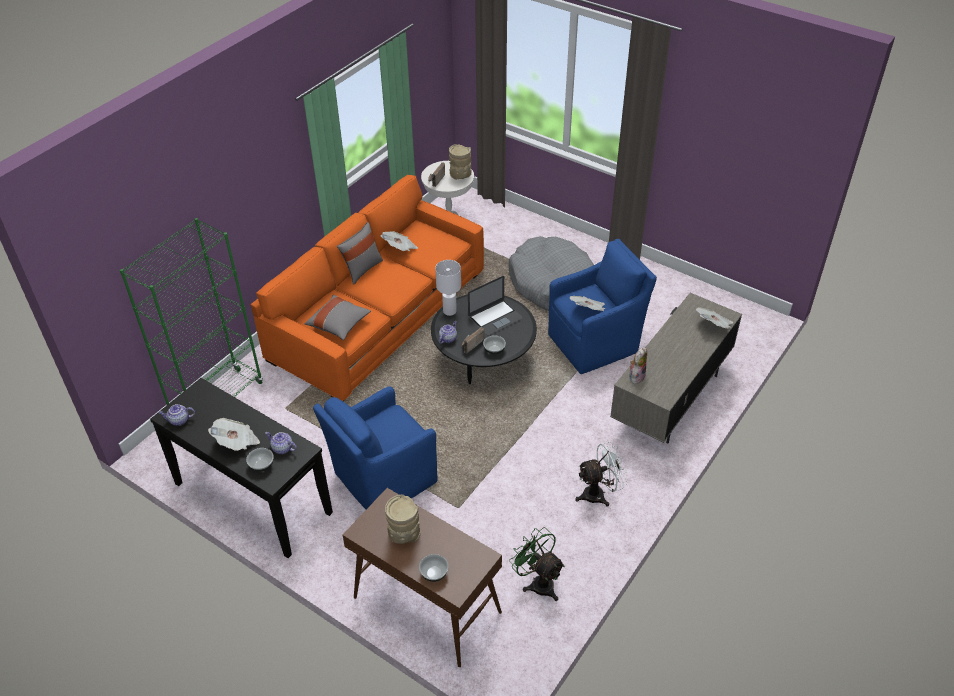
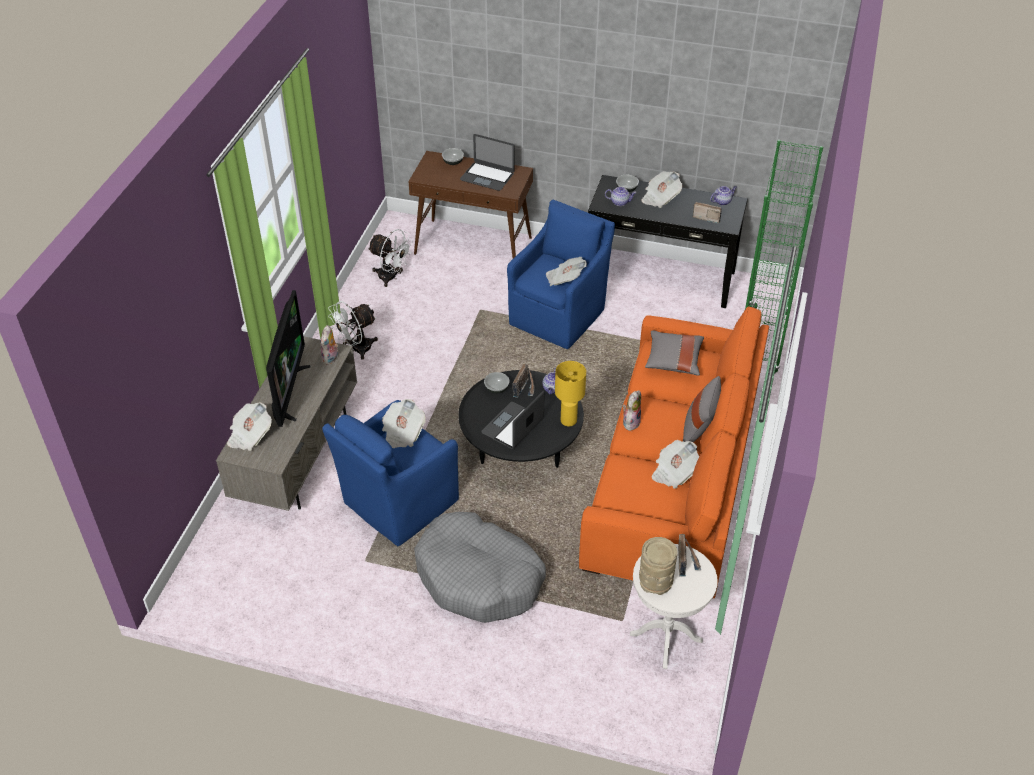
camera: 160 degrees right, 0 degrees up
beige vase [385,494,420,544] -> laptop [460,134,515,191]
white table lamp [435,260,461,316] -> yellow table lamp [555,361,586,426]
green fan [509,527,565,601] -> white fan [368,229,413,287]
none -> television [266,290,311,427]
none -> newspaper [546,257,587,286]
none -> plush toy [623,390,641,431]
none -> radio [693,202,722,224]

